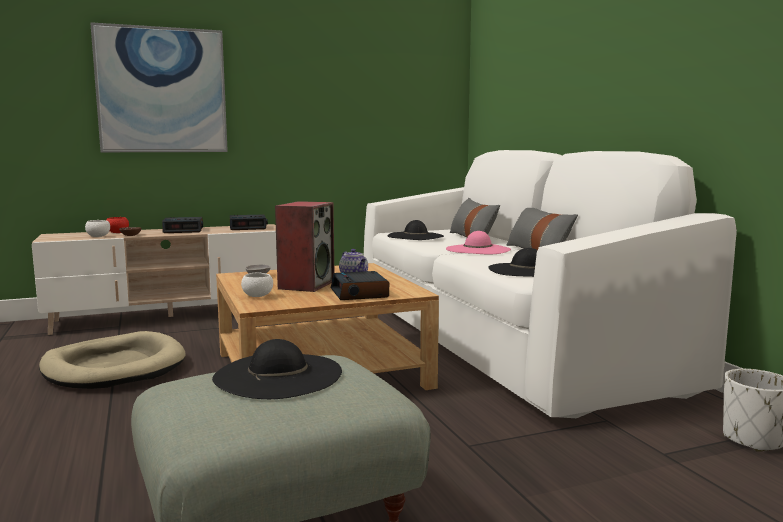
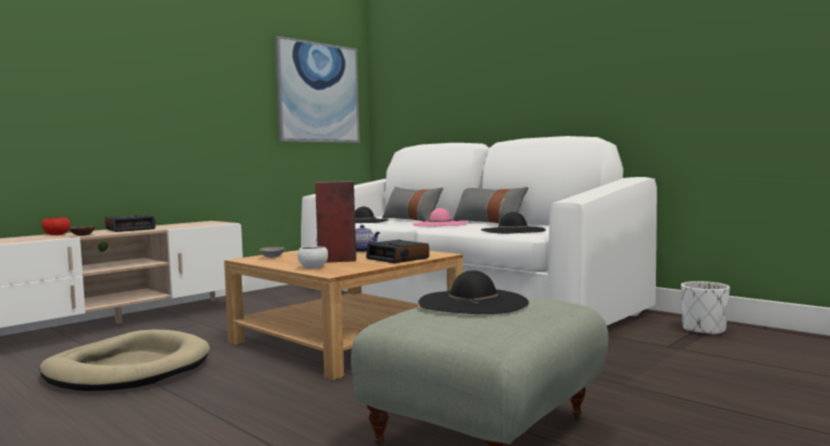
camera: 25 degrees left, 5 degrees down
white bowl [85,220,110,237] -> none
picture [90,22,228,152] -> picture moved to [275,36,360,143]
alarm clock [230,214,268,230] -> none

